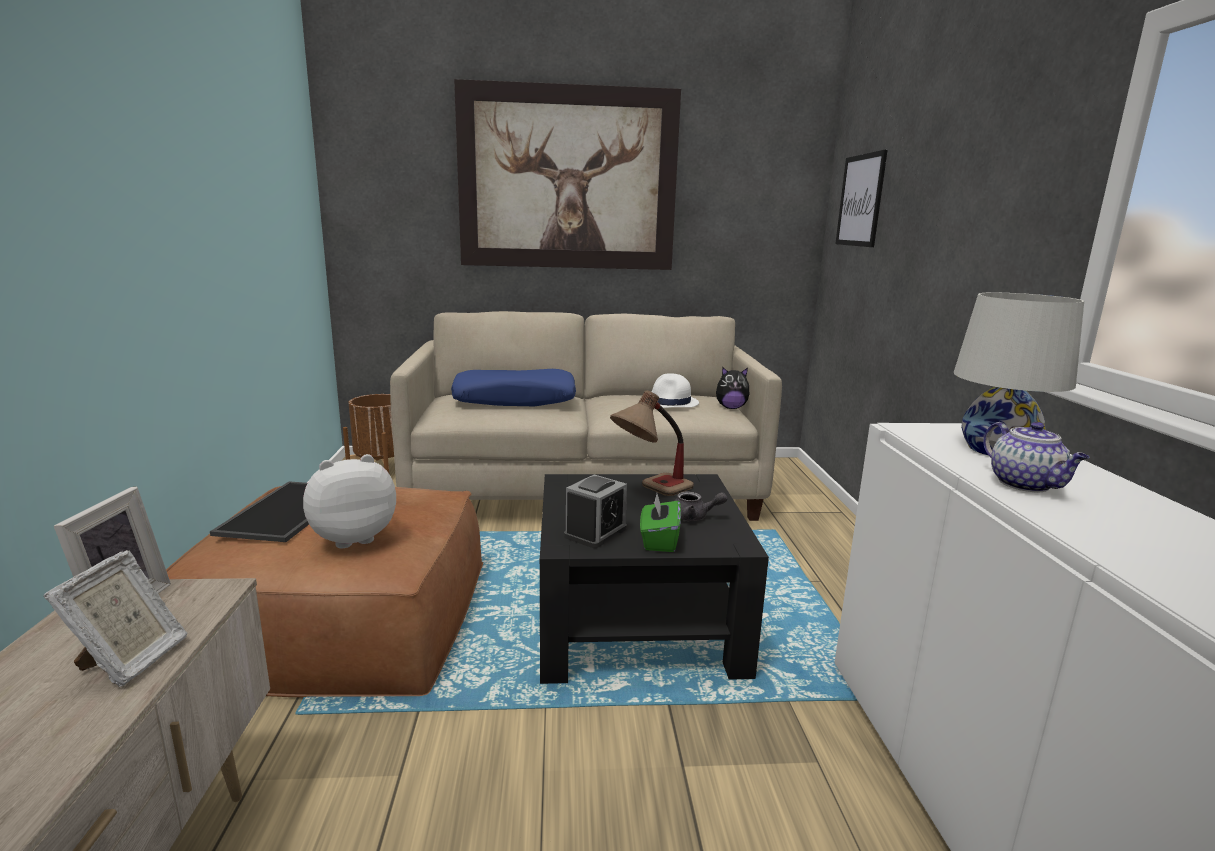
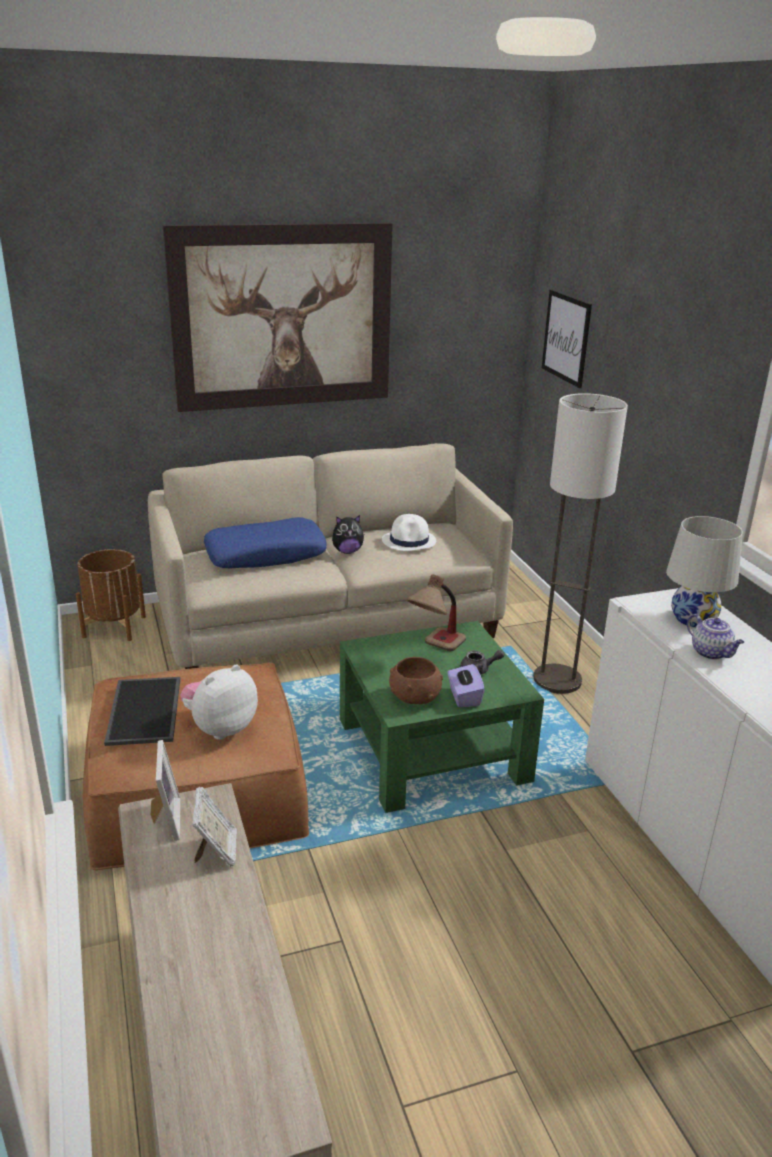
camera: 15 degrees left, 10 degrees up
black coffee table [540,474,769,684] -> green coffee table [340,621,544,813]
alarm clock [564,474,627,548] -> brown bowl [389,657,443,704]
green tissue box [640,494,681,552] -> purple tissue box [447,664,485,707]
plush toy [716,367,749,409] -> plush toy moved to [332,515,364,554]
none -> floor lamp [533,393,628,694]

